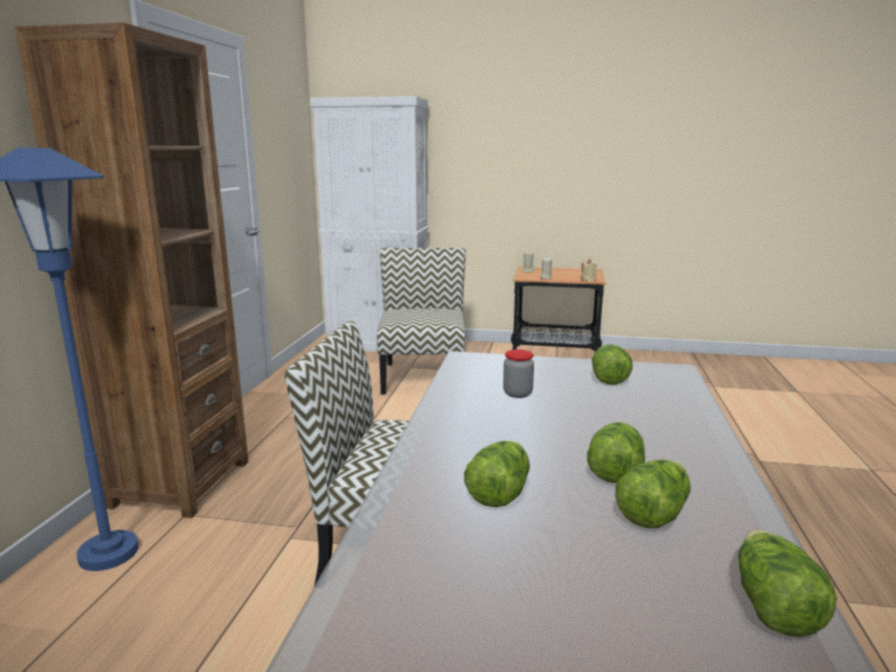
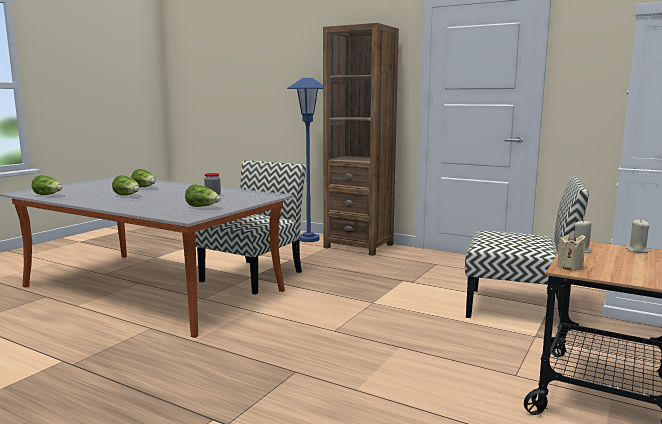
camera: 110 degrees right, 5 degrees down
lettuce [615,459,691,528] -> none

